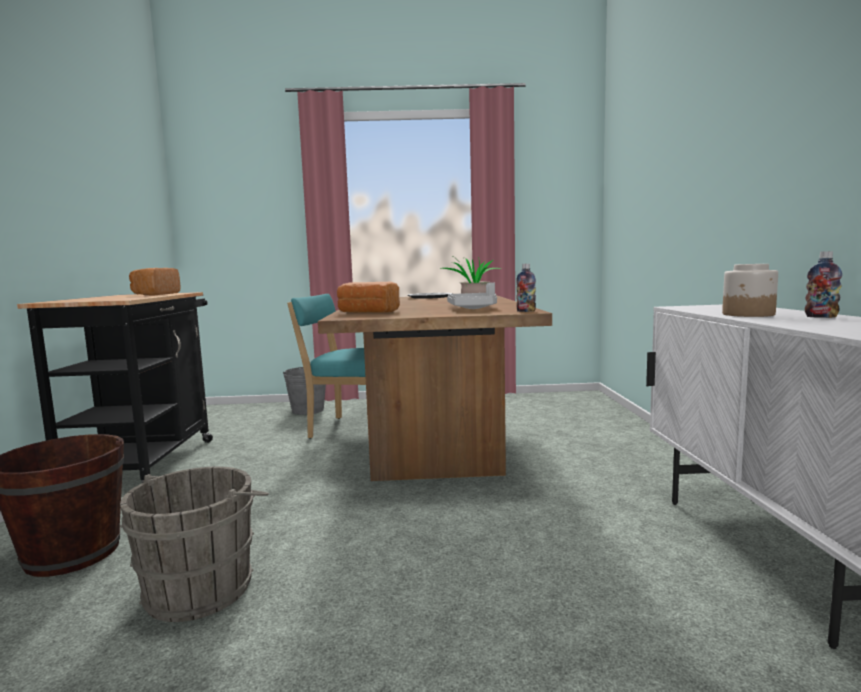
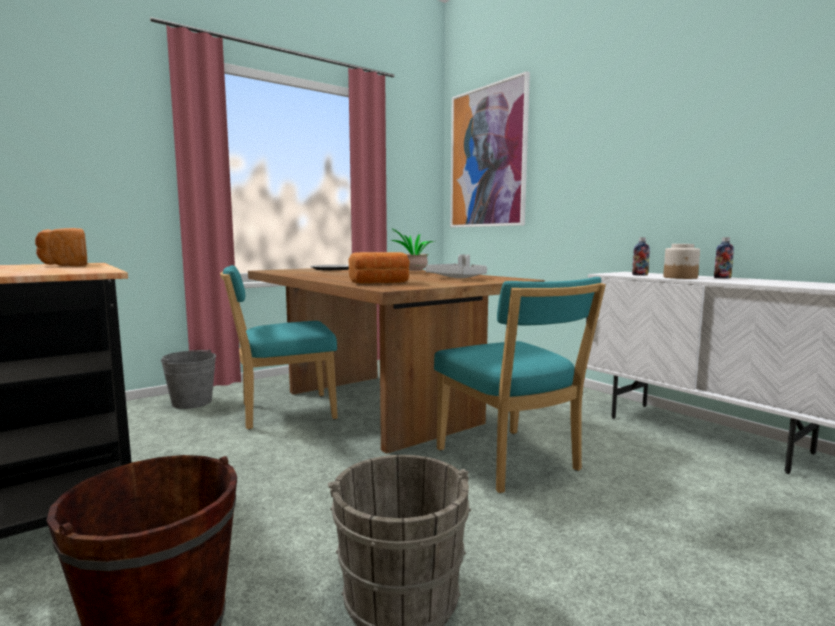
camera: 35 degrees left, 0 degrees up
bottle [516,264,536,312] -> bottle moved to [632,237,650,275]
none -> turquoise chair [434,277,606,493]
none -> picture [450,71,530,227]

